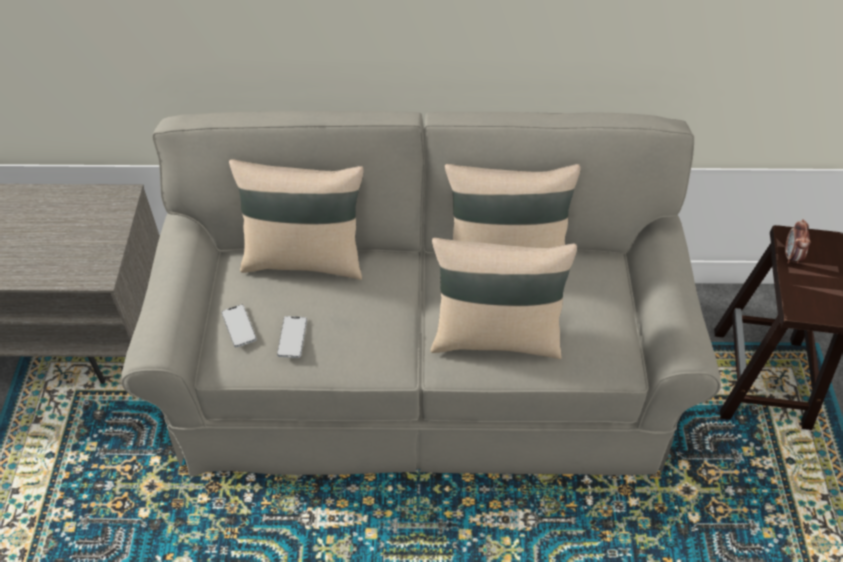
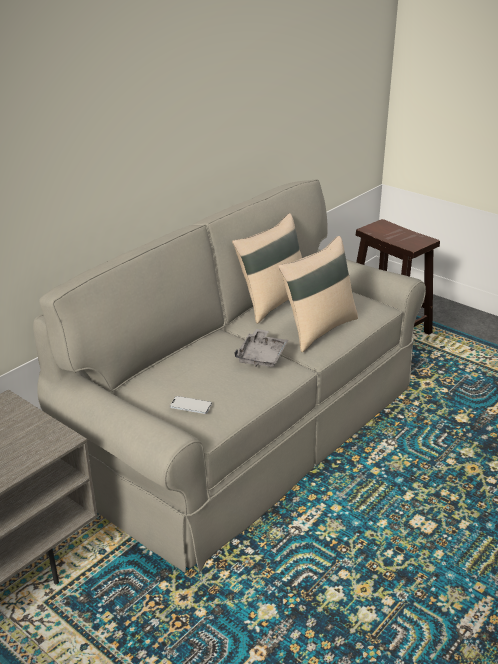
camera: 50 degrees left, 20 degrees down
beige pillow [229,159,363,280] -> none
phone [277,316,307,358] -> none
alarm clock [785,219,810,264] -> none
none -> grey tray [235,329,288,367]

